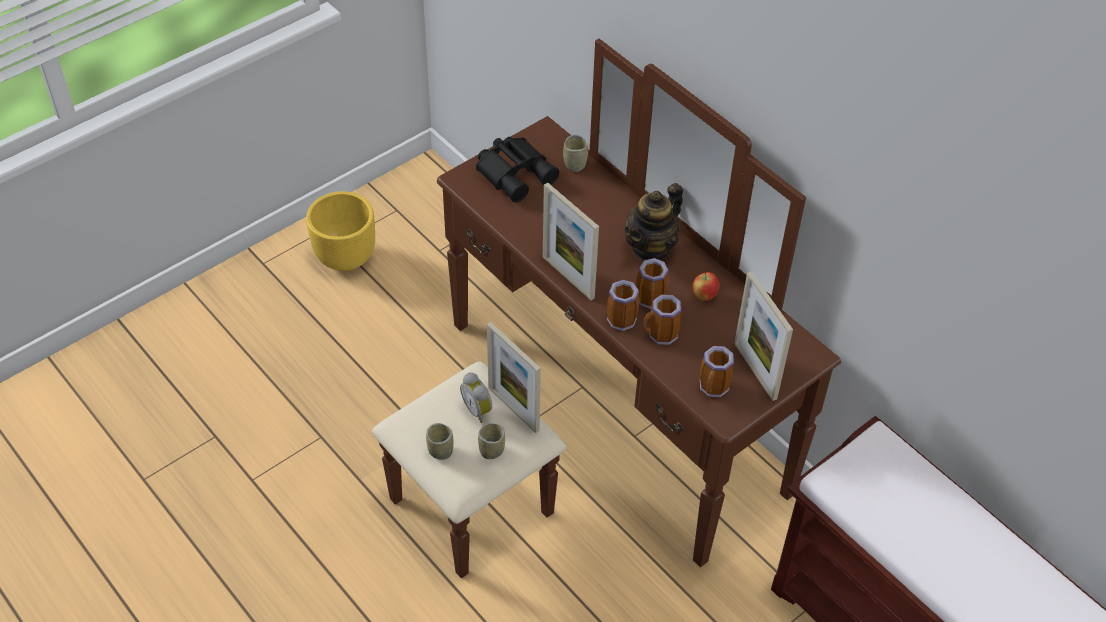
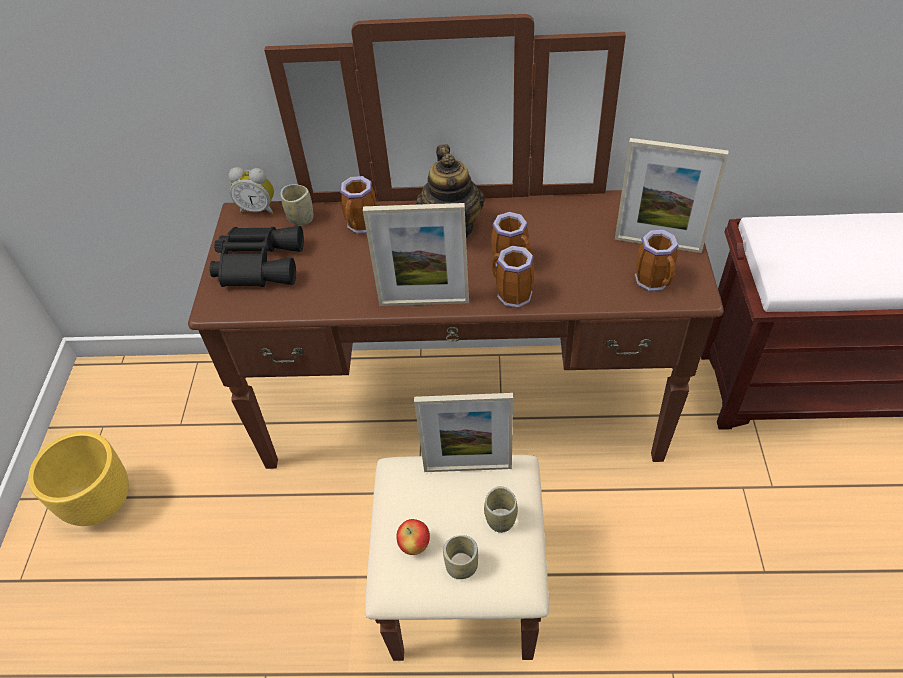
camera: 45 degrees left, 0 degrees up
alarm clock [460,373,492,423] -> alarm clock moved to [228,167,274,215]
mug [643,294,682,345] -> mug moved to [340,176,377,234]
apple [693,272,720,301] -> apple moved to [396,519,430,555]

